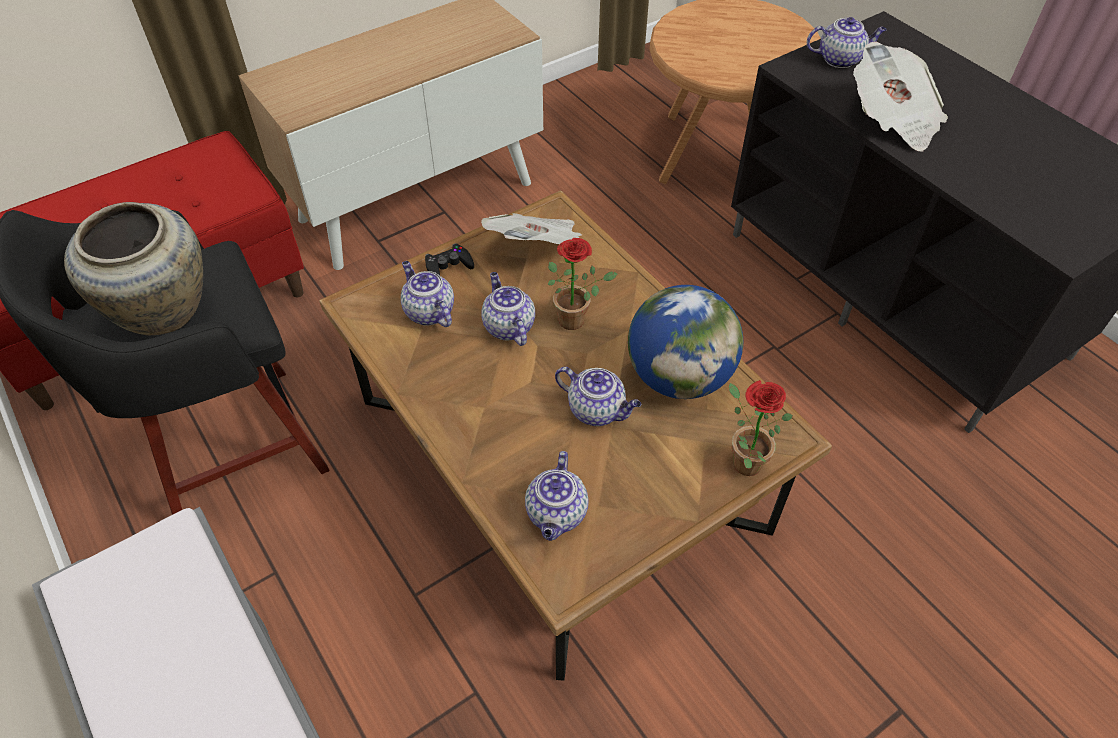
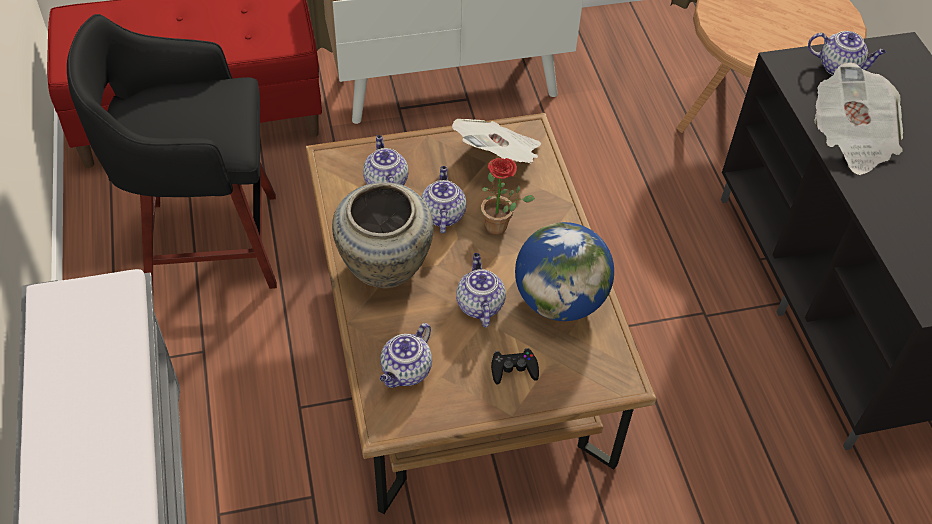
camera: 20 degrees right, 0 degrees up
beige vase [64,202,203,335] -> beige vase moved to [332,182,434,288]
black game controller [425,243,474,275] -> black game controller moved to [491,348,539,384]
teapot [555,367,641,426] -> teapot turned 150 degrees counterclockwise [456,253,506,327]
potted plant [729,380,793,476] -> none

